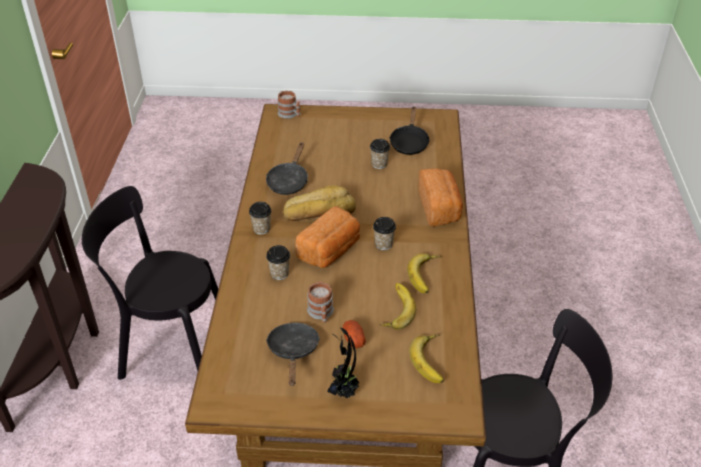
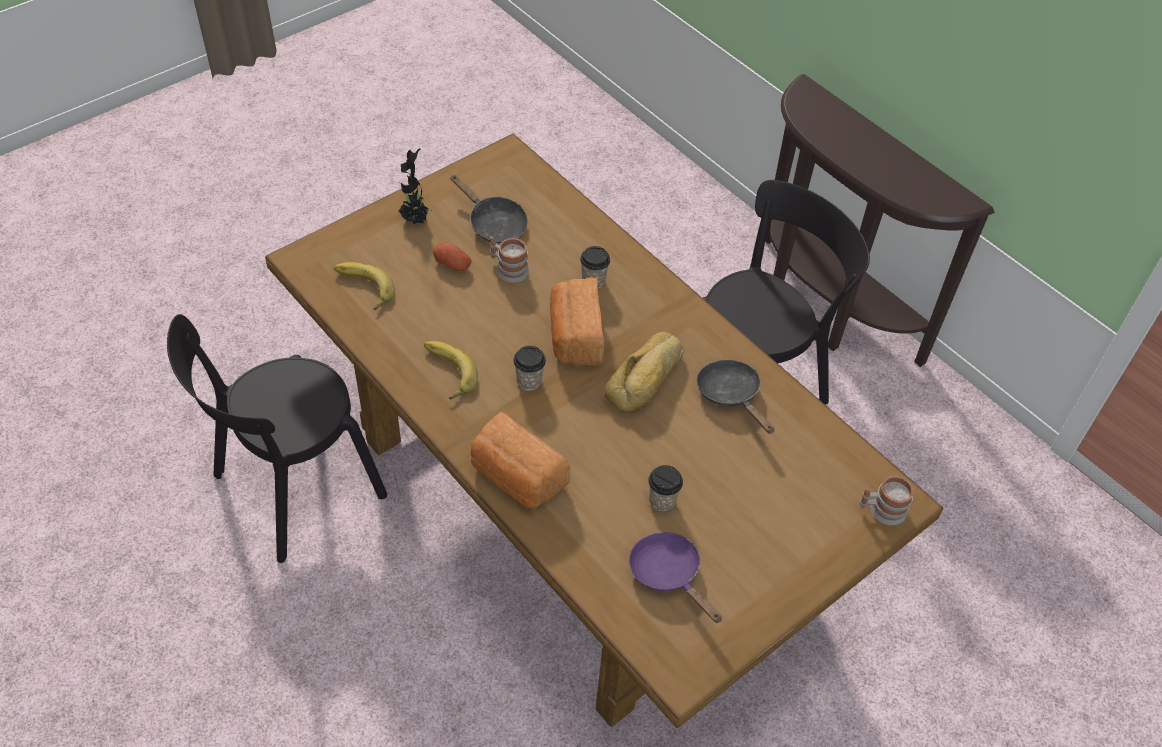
camera: 135 degrees right, 10 degrees up
cup [249,202,271,235] -> none
banana [379,283,416,330] -> none
black frying pan [389,106,430,155] -> purple frying pan [629,532,722,623]

